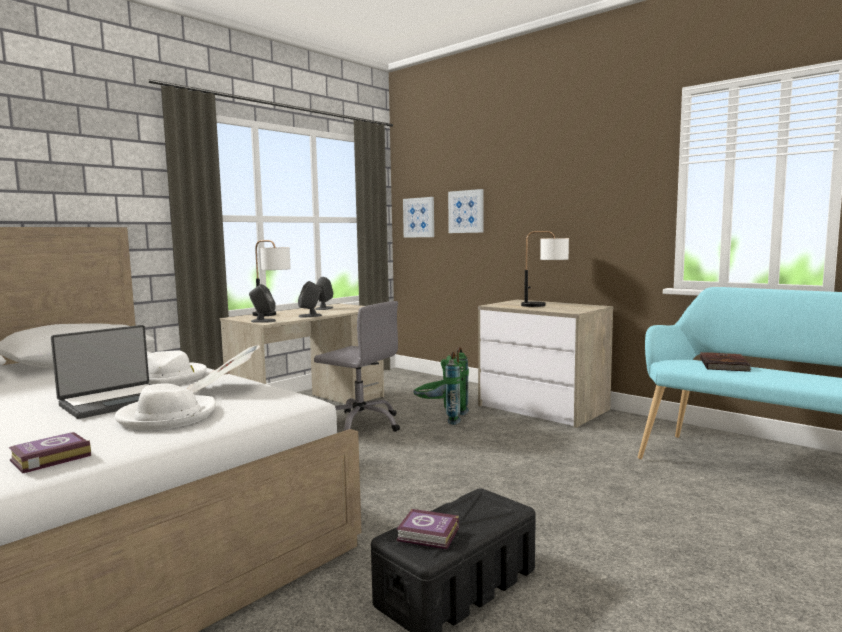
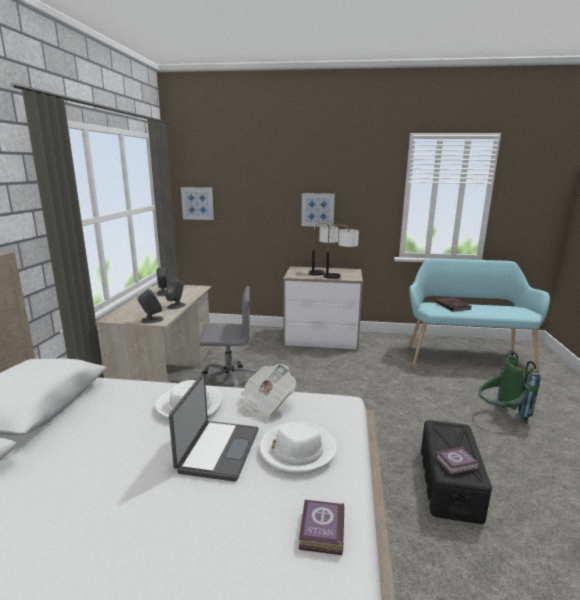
camera: 35 degrees left, 10 degrees up
table lamp [252,240,291,316] -> table lamp moved to [324,225,359,279]
green backpack [413,347,469,425] -> green backpack moved to [479,352,541,423]
picture [448,189,484,233] -> picture moved to [301,193,335,227]

